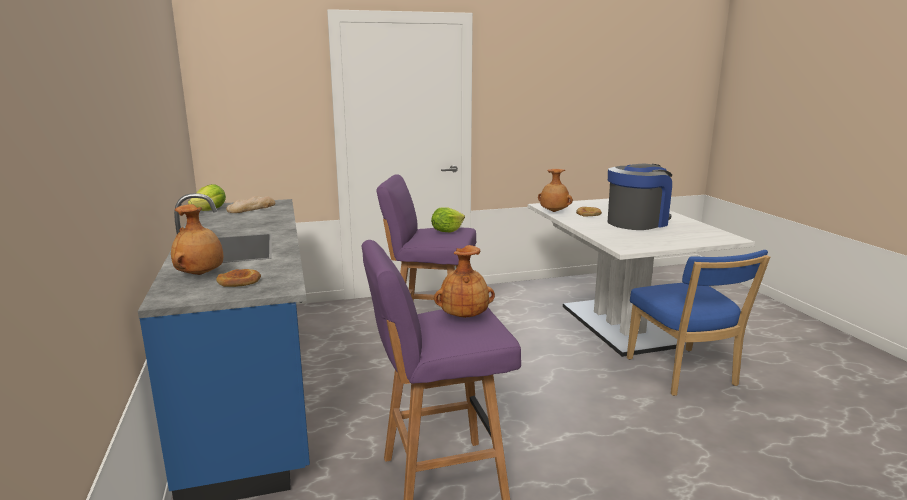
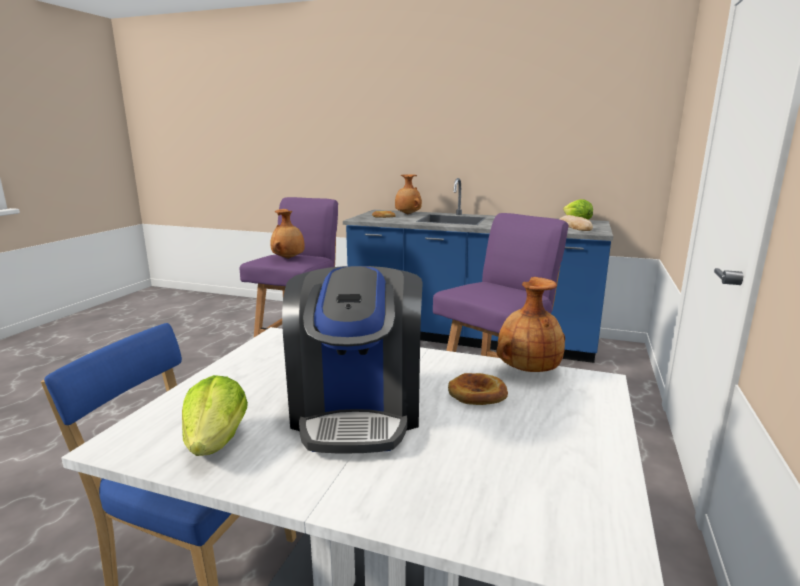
camera: 125 degrees right, 0 degrees up
lettuce [431,208,465,232] -> lettuce moved to [182,375,248,456]

